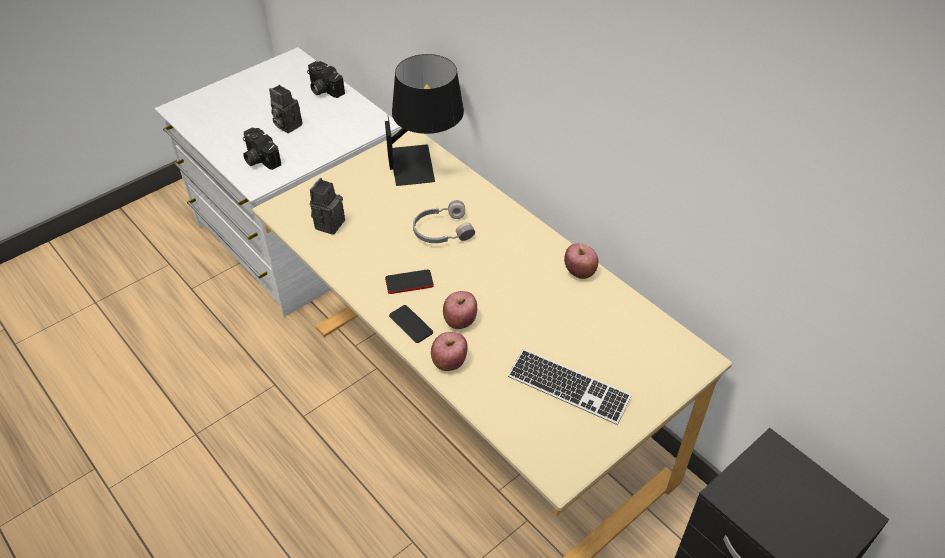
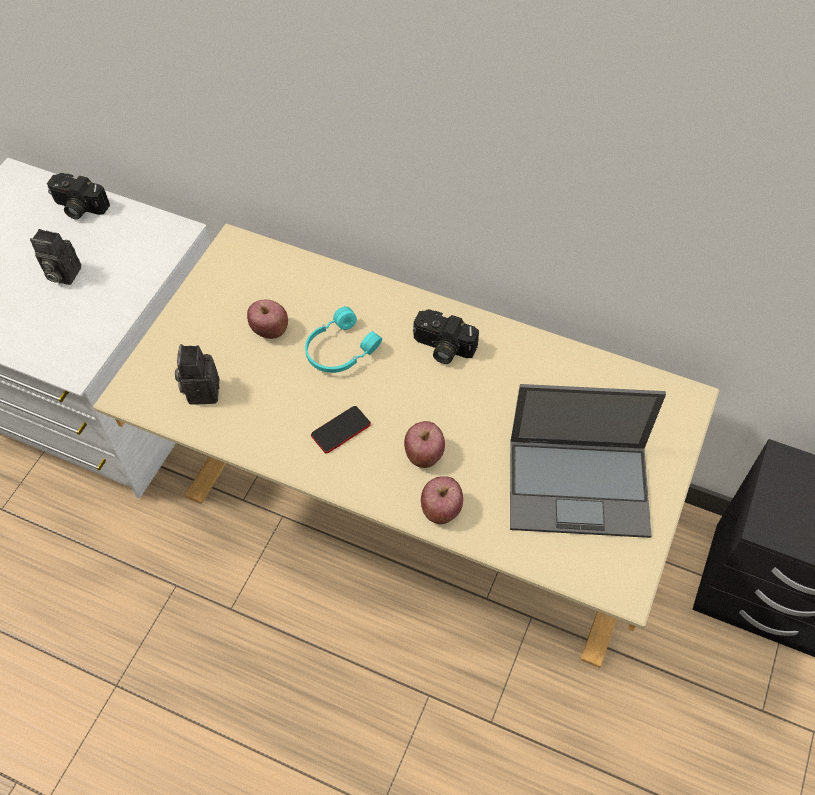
camera: 25 degrees left, 10 degrees up
camera [243,128,281,170] -> camera moved to [413,309,479,364]
black table lamp [385,54,464,186] -> none
phone [389,305,433,343] -> none
grey headphones [413,200,475,243] -> turquoise headphones [305,307,382,373]
keyboard [508,349,632,425] -> laptop [510,384,666,538]
apple [564,243,599,279] -> apple moved to [247,300,288,339]

